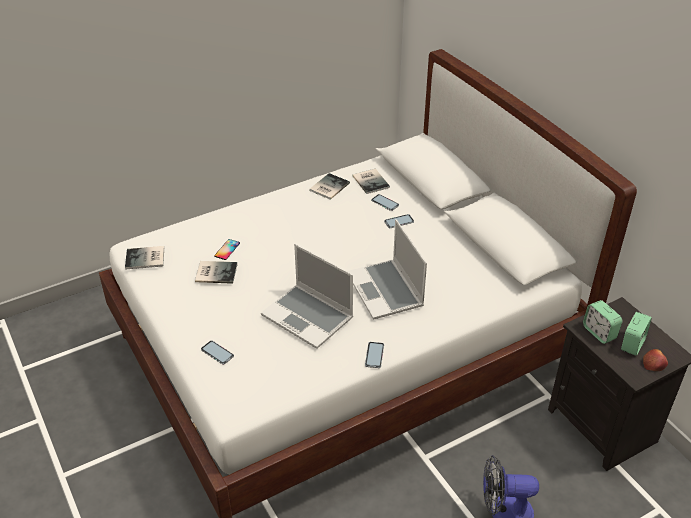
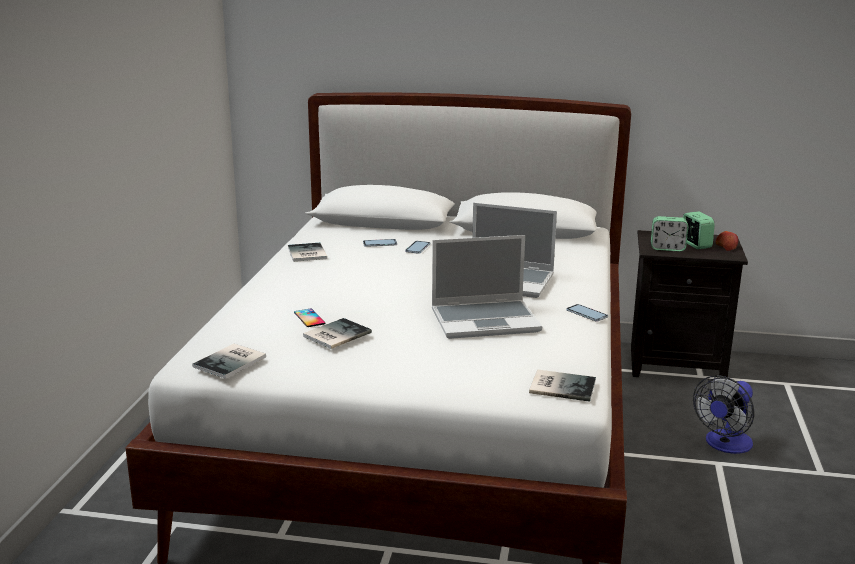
camera: 50 degrees left, 20 degrees down
phone [201,340,234,365] -> none
book [352,169,390,194] -> book moved to [529,369,596,402]

